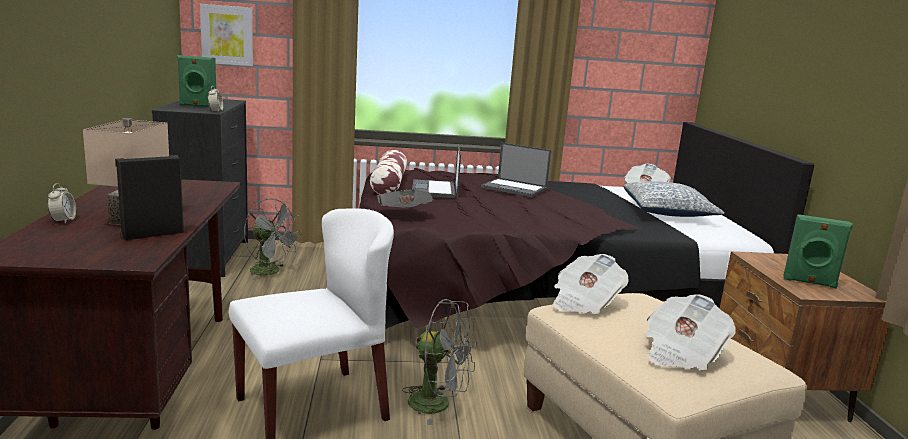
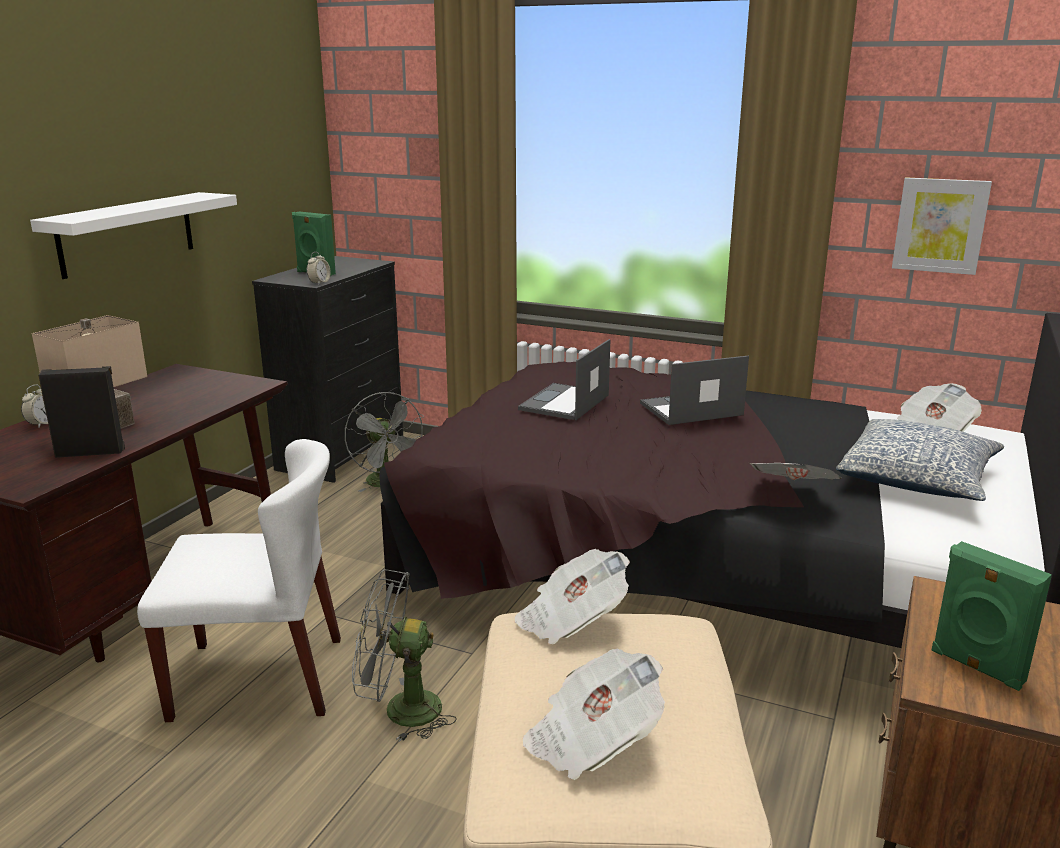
camera: 30 degrees right, 5 degrees up
picture [200,4,253,66] -> picture moved to [892,177,992,275]
pillow [370,150,407,194] -> none
newspaper [377,189,434,207] -> newspaper moved to [750,463,842,480]
grey fan [402,299,477,425] -> grey fan turned 135 degrees clockwise [352,569,457,742]
laptop [481,142,552,197] -> laptop turned 105 degrees clockwise [640,355,749,425]
none -> white shelf [30,192,237,279]

